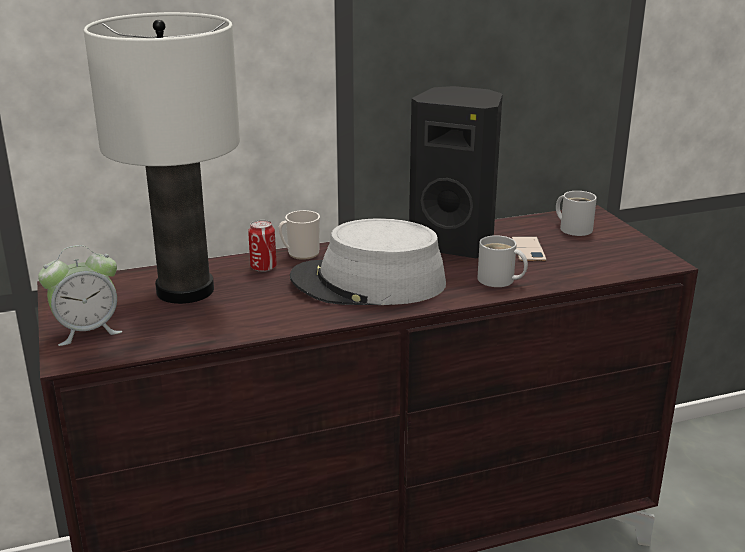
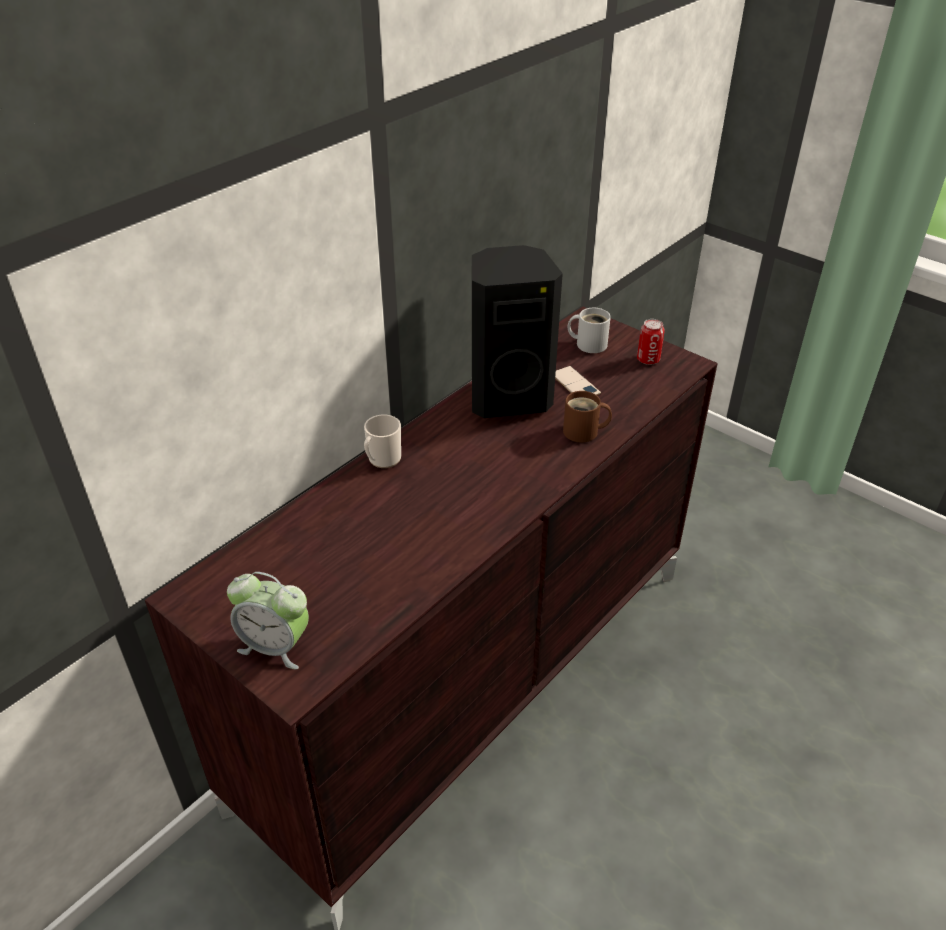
camera: 30 degrees left, 15 degrees up
alarm clock [38,245,123,346] -> alarm clock turned 75 degrees clockwise [227,572,309,669]
white table lamp [84,12,240,304] -> none
can [248,220,277,272] -> can moved to [637,319,665,365]
grey hat [290,219,446,305] -> none
white mug [478,235,528,287] -> brown mug [563,391,612,443]

